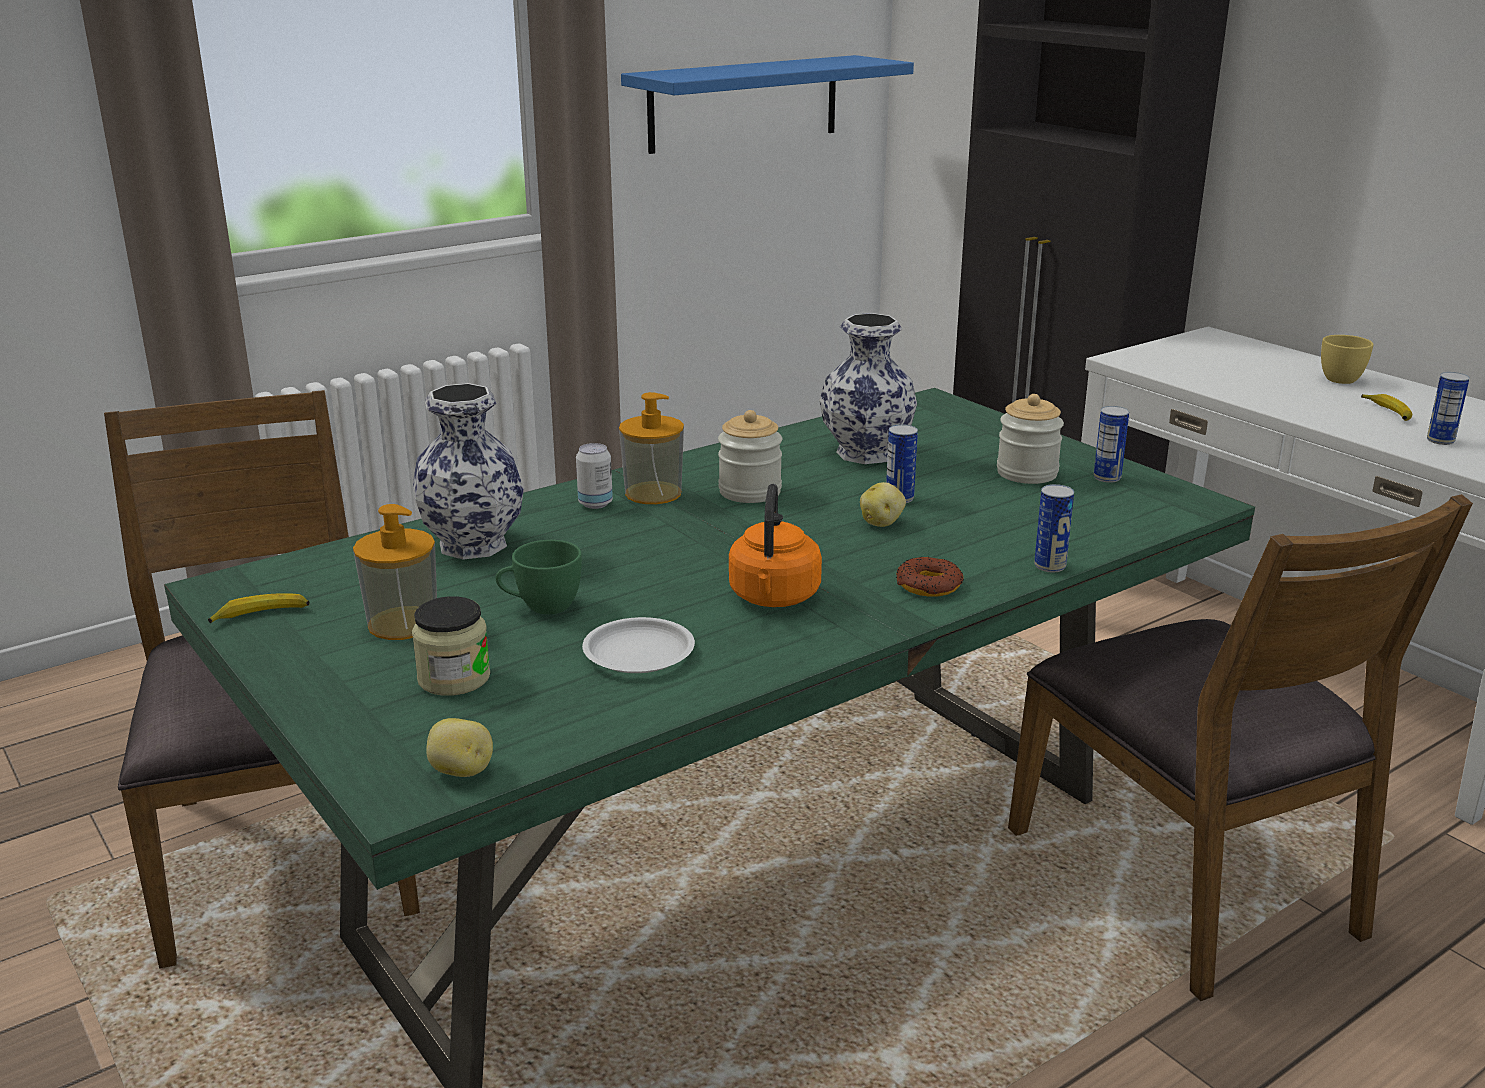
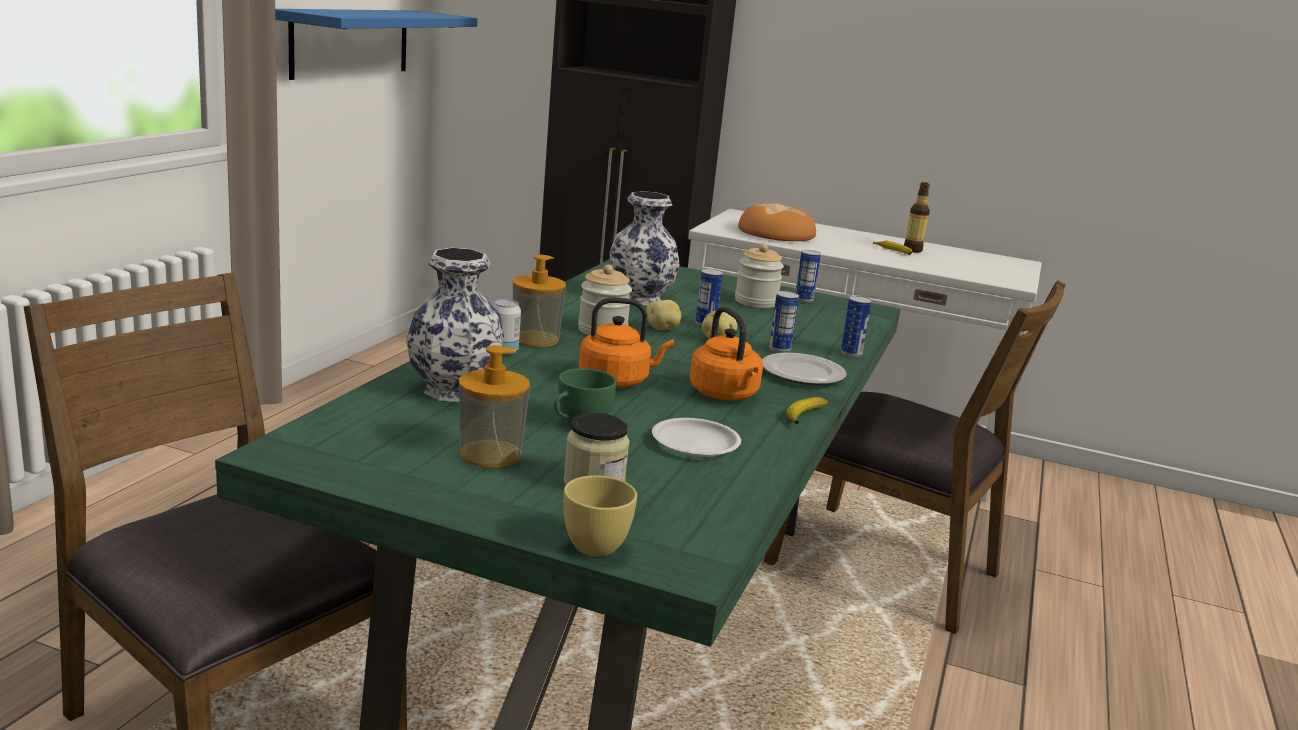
camera: 35 degrees left, 5 degrees down
banana [208,593,310,623] -> banana moved to [786,397,829,424]
potato [426,718,493,777] -> potato moved to [646,300,681,330]
donut [896,557,964,597] -> plate [762,353,847,385]
yellow cup [1321,335,1374,384] -> yellow cup moved to [563,475,637,556]
can [1427,372,1470,445] -> can moved to [769,291,799,353]
none -> orange kettle [579,297,674,387]
none -> bread [738,203,816,241]
none -> bottle [904,182,930,253]

